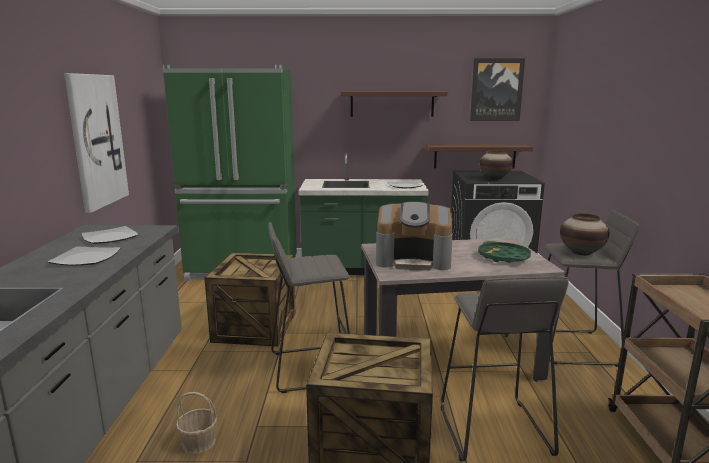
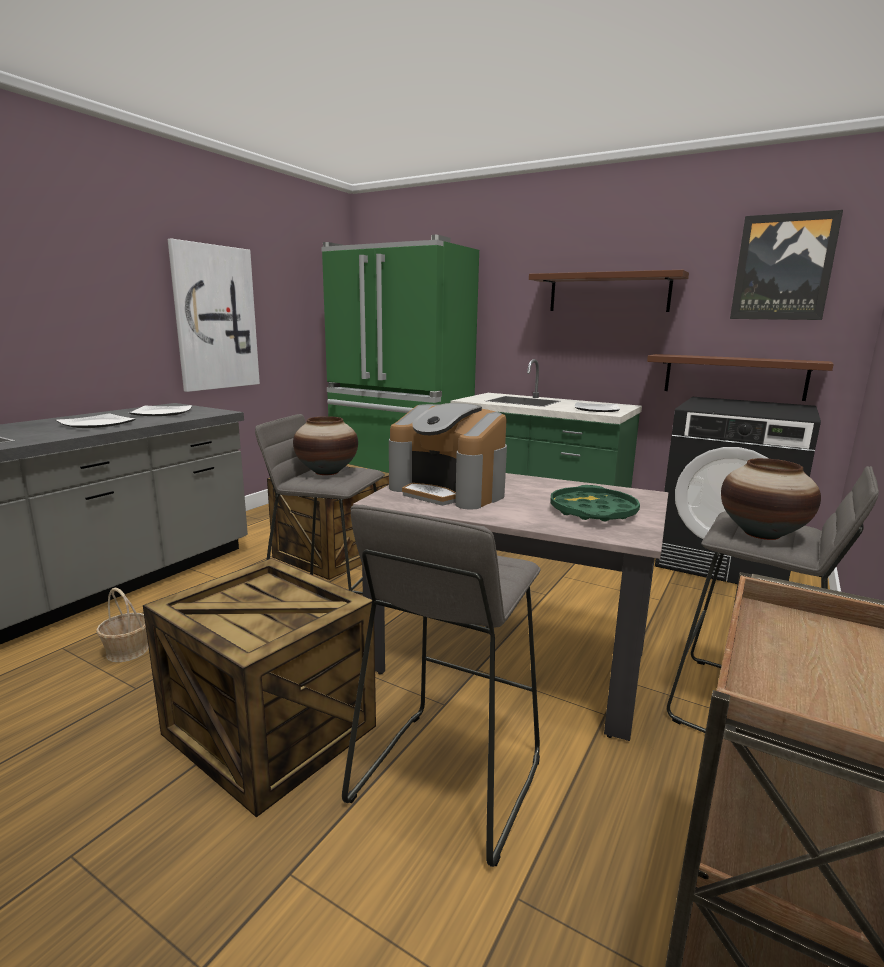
camera: 30 degrees right, 0 degrees up
vase [480,150,513,180] -> vase moved to [293,416,358,475]

